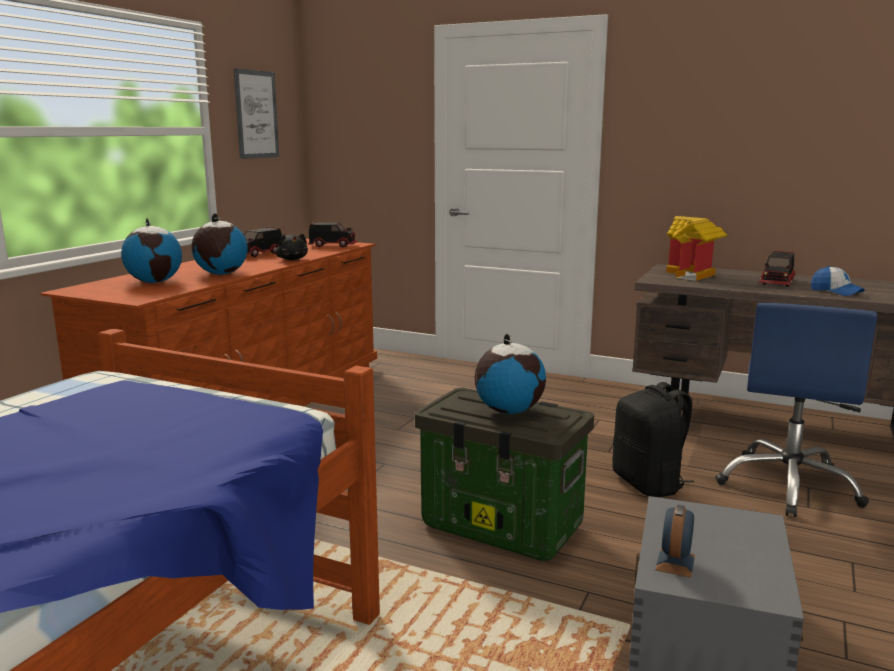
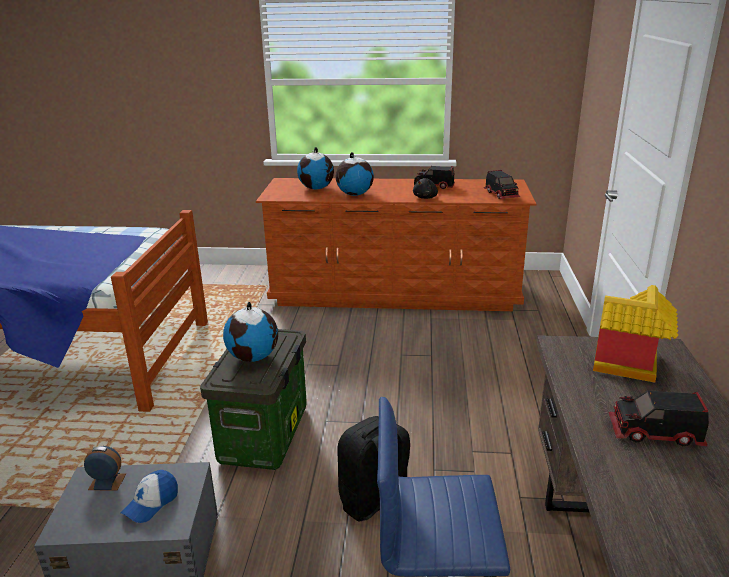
camera: 70 degrees right, 10 degrees up
picture [233,68,279,159] -> none
cap [811,266,865,296] -> cap moved to [121,470,178,523]

